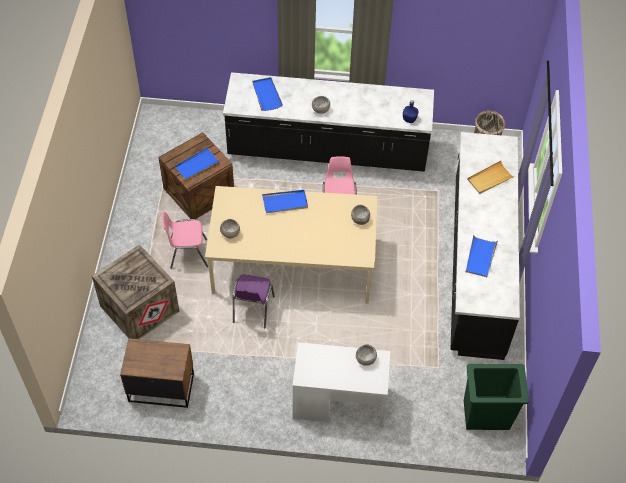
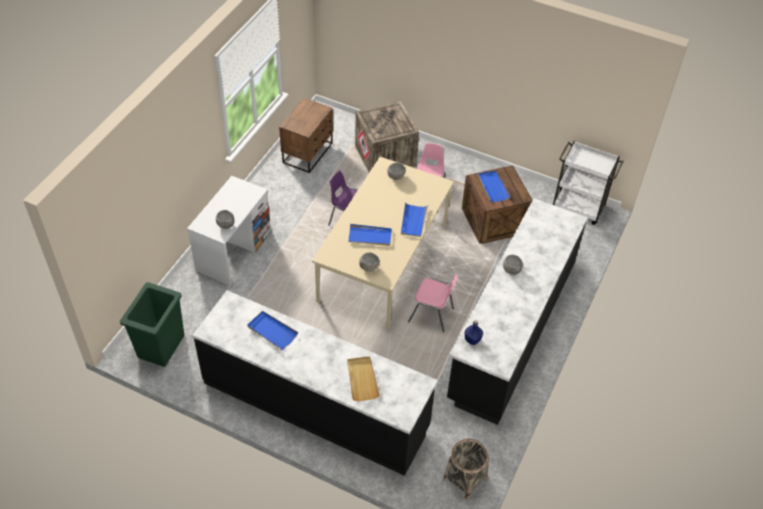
camera: 110 degrees right, 5 degrees down
blue tray [252,77,283,111] -> blue tray moved to [348,224,392,246]
none -> white cart [553,141,623,225]

